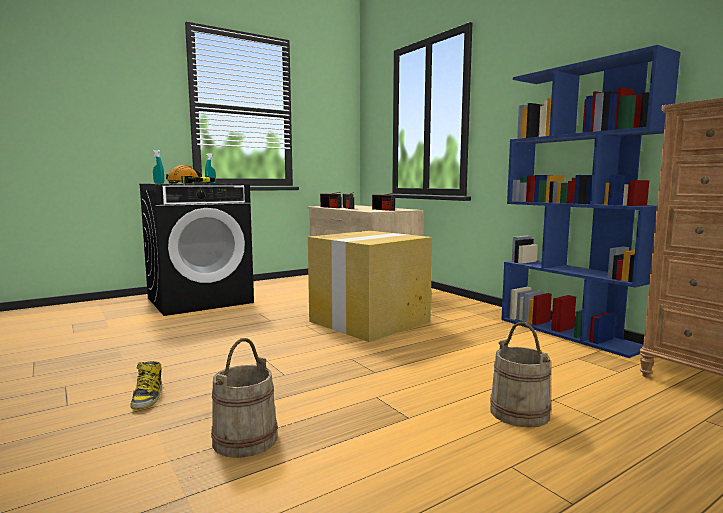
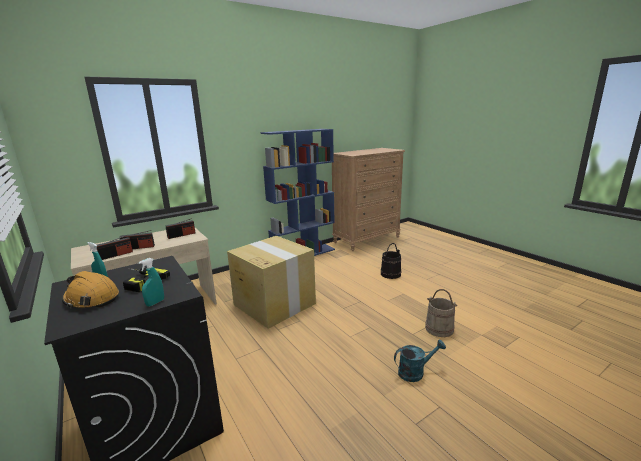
camera: 90 degrees left, 10 degrees up
boot [131,361,162,409] -> turquoise watering can [394,340,446,382]
beige bucket [490,322,551,428] -> black bucket [381,243,401,279]

